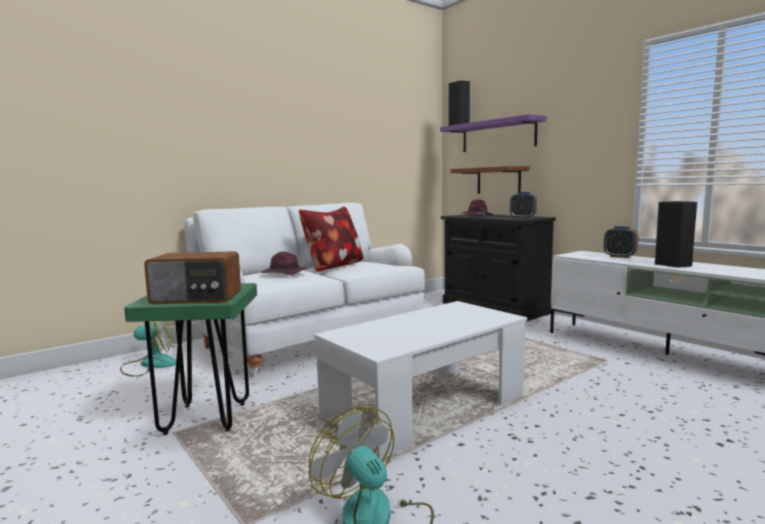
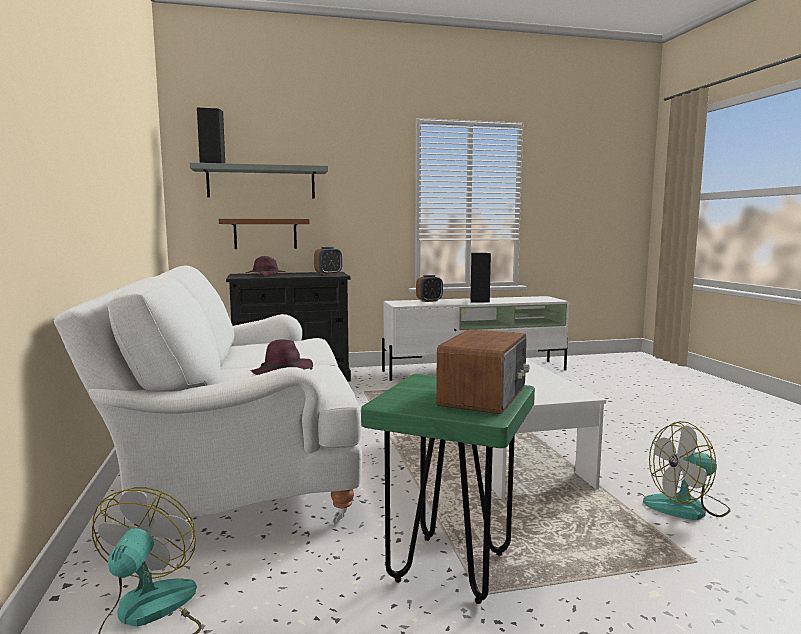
camera: 65 degrees left, 0 degrees up
pillow [299,206,363,271] -> none
purple shelf [440,114,547,152] -> grey shelf [190,163,328,199]

